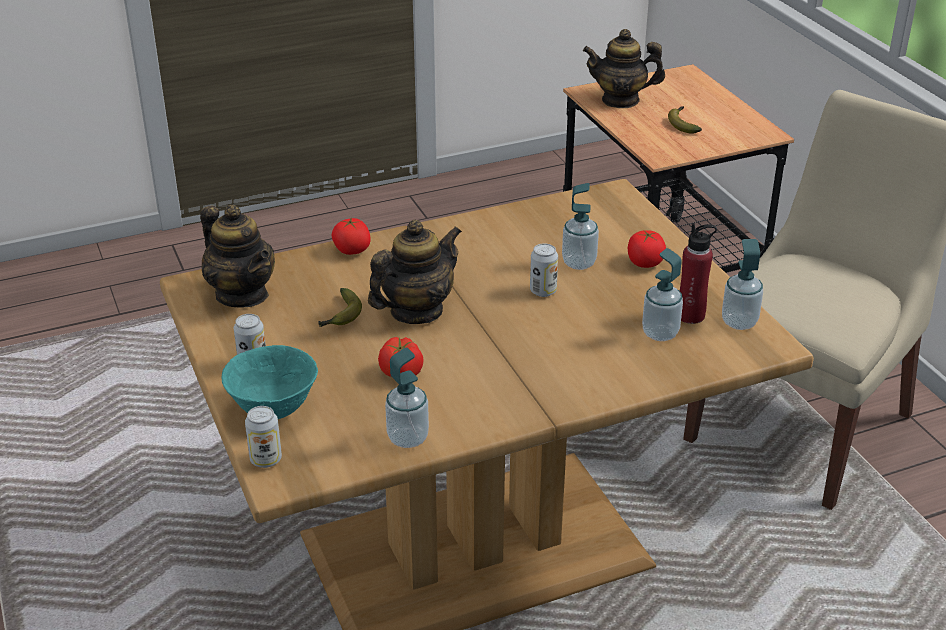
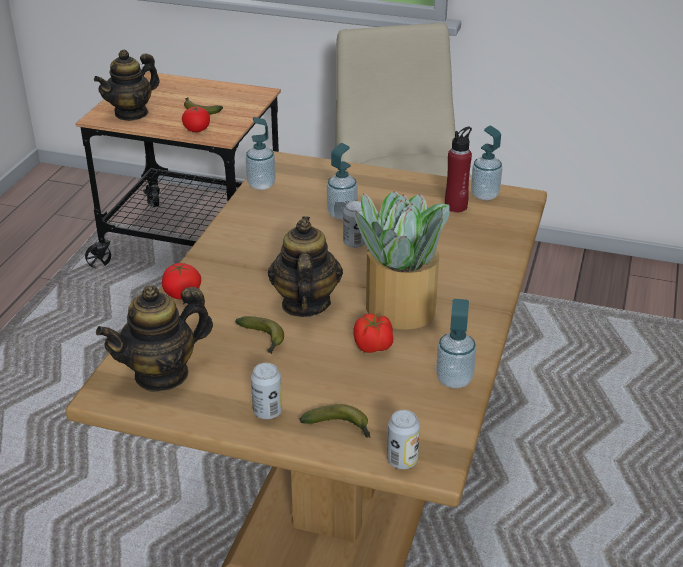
camera: 50 degrees left, 0 degrees up
teapot [200,205,275,308] -> teapot turned 150 degrees clockwise [96,285,213,392]
turquoise bowl [222,345,318,419] -> banana [299,404,370,438]
tomato [628,230,666,268] -> tomato moved to [182,107,210,132]
soap dispenser [642,248,683,341] -> soap dispenser moved to [246,117,276,190]
none -> potted plant [354,191,450,330]

